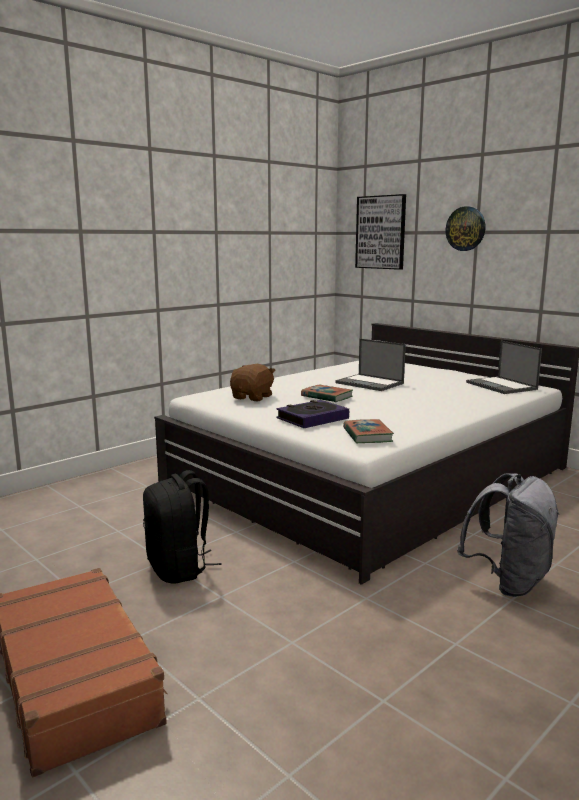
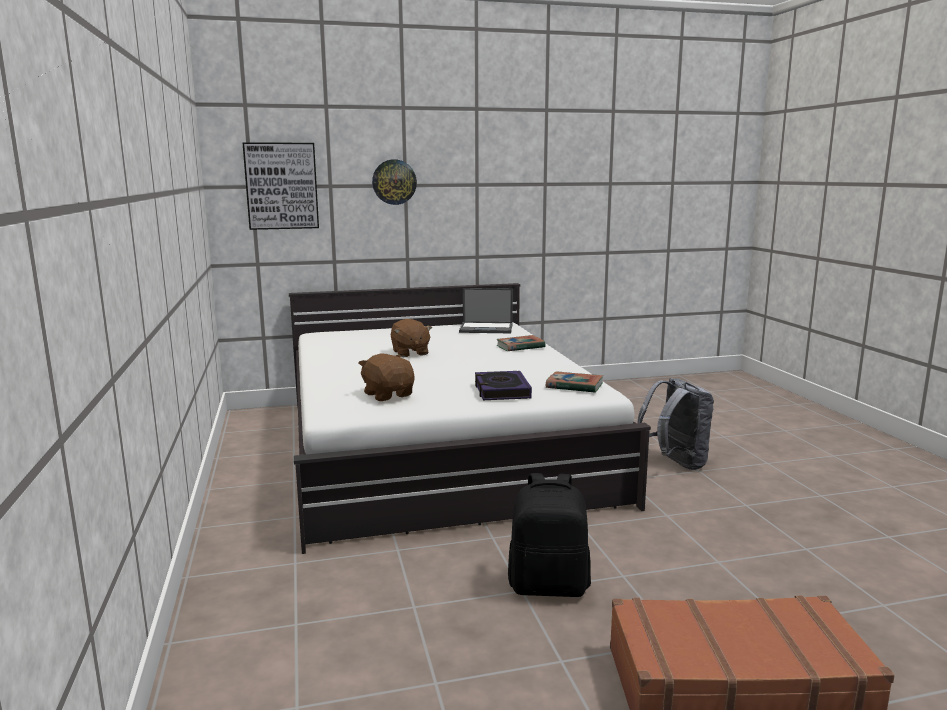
camera: 60 degrees left, 0 degrees up
book [301,384,353,402] -> book moved to [496,335,546,351]
laptop [335,339,406,391] -> brown plush toy [391,319,432,357]

